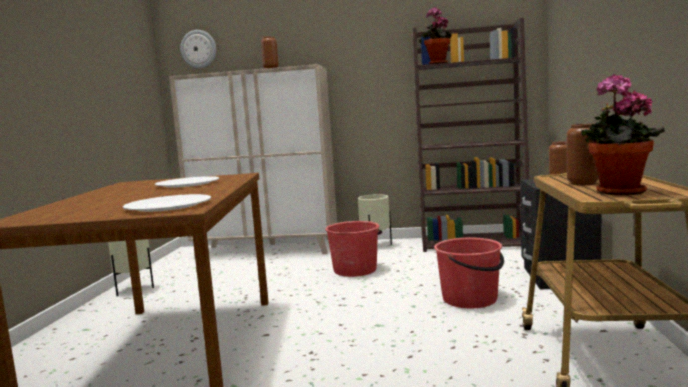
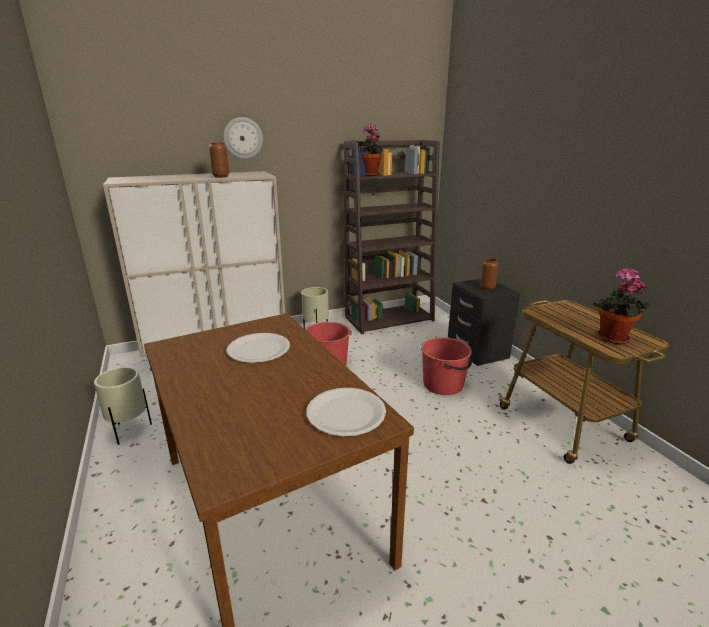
camera: 30 degrees left, 15 degrees up
wall clock [180,30,216,68] -> wall clock moved to [223,117,263,159]
brown vase [567,124,599,185] -> none

